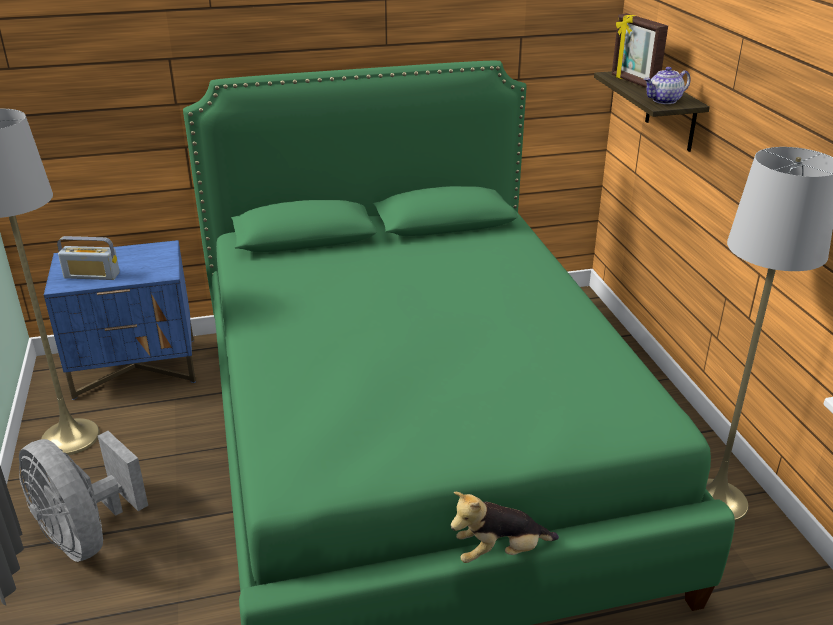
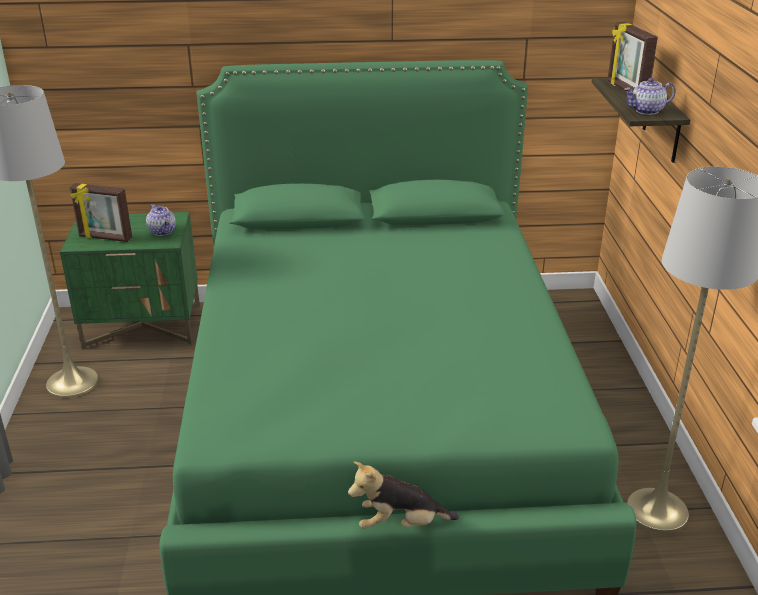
camera: 10 degrees right, 0 degrees up
grey fan [19,431,148,562] -> none
blue nightstand [44,240,196,400] -> green nightstand [60,212,200,349]
radio [57,236,120,280] -> picture frame [70,183,132,242]
none -> teapot [146,204,176,236]

